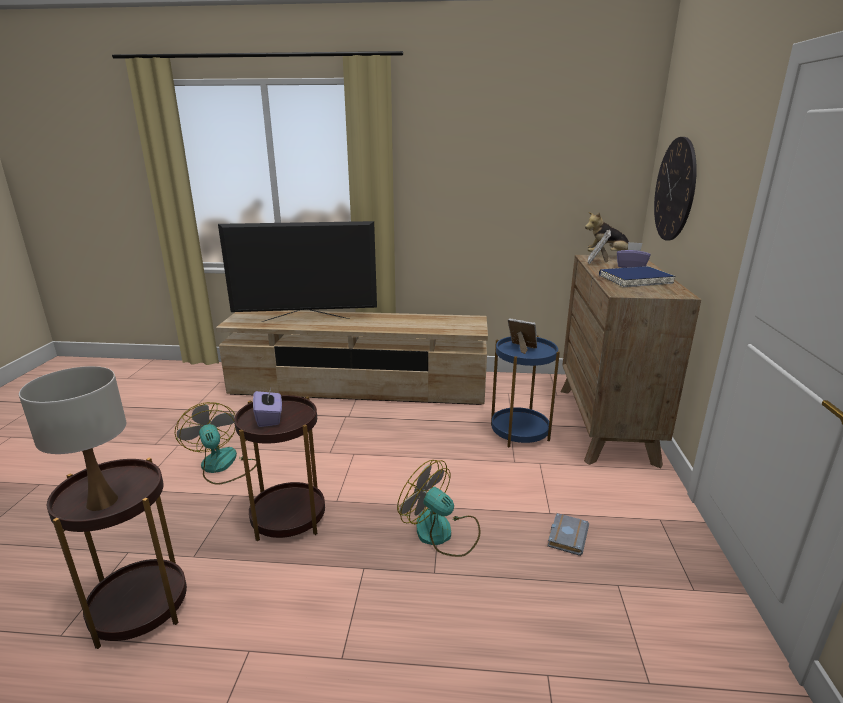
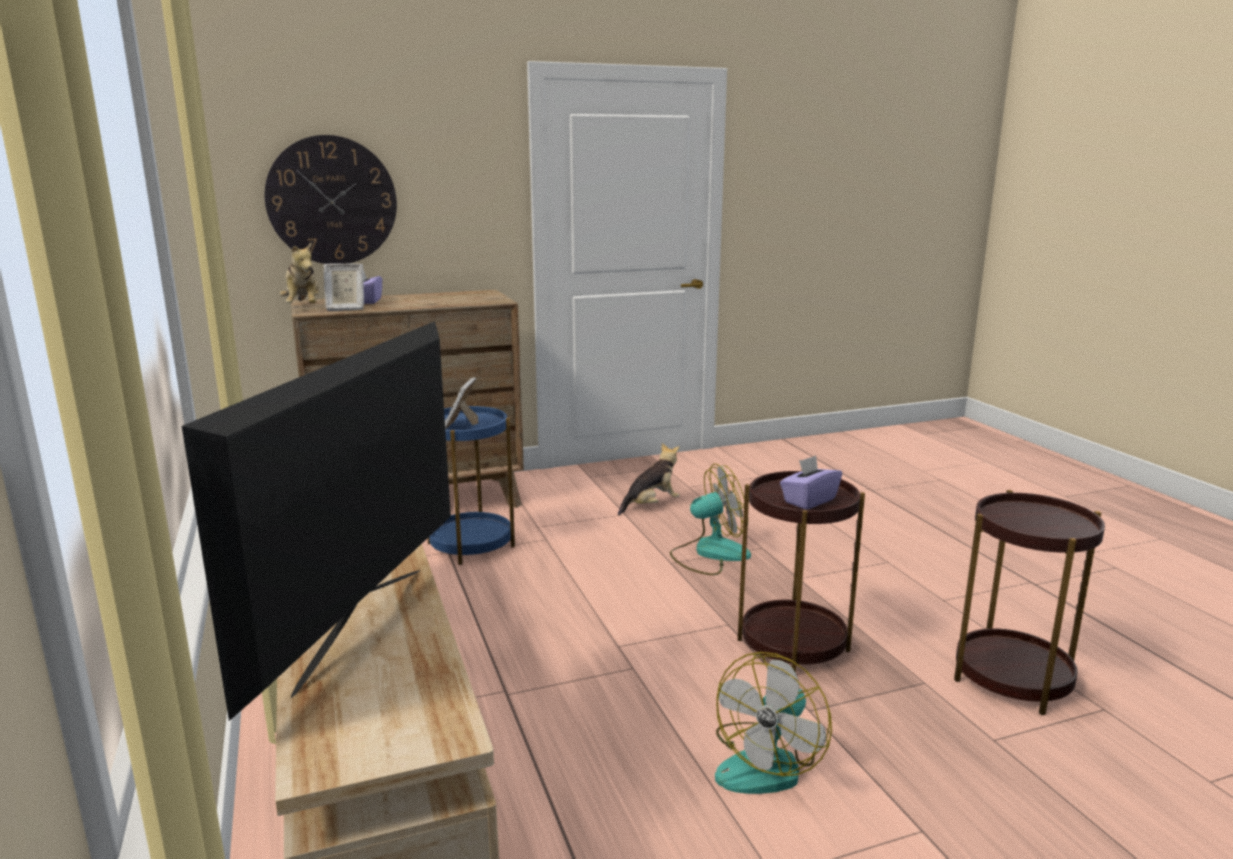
camera: 115 degrees left, 5 degrees down
white table lamp [19,366,126,511] -> none
television [218,221,377,322] -> television turned 135 degrees counterclockwise [182,321,451,721]
fan [397,460,480,557] -> fan turned 120 degrees counterclockwise [670,464,751,575]
grey book [547,513,589,556] -> plush toy [618,443,680,515]
blue book [599,266,676,287] -> none

